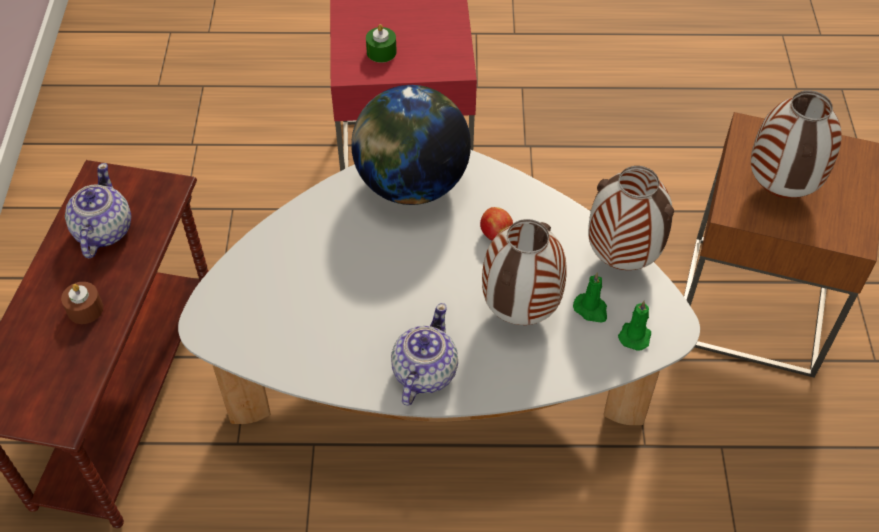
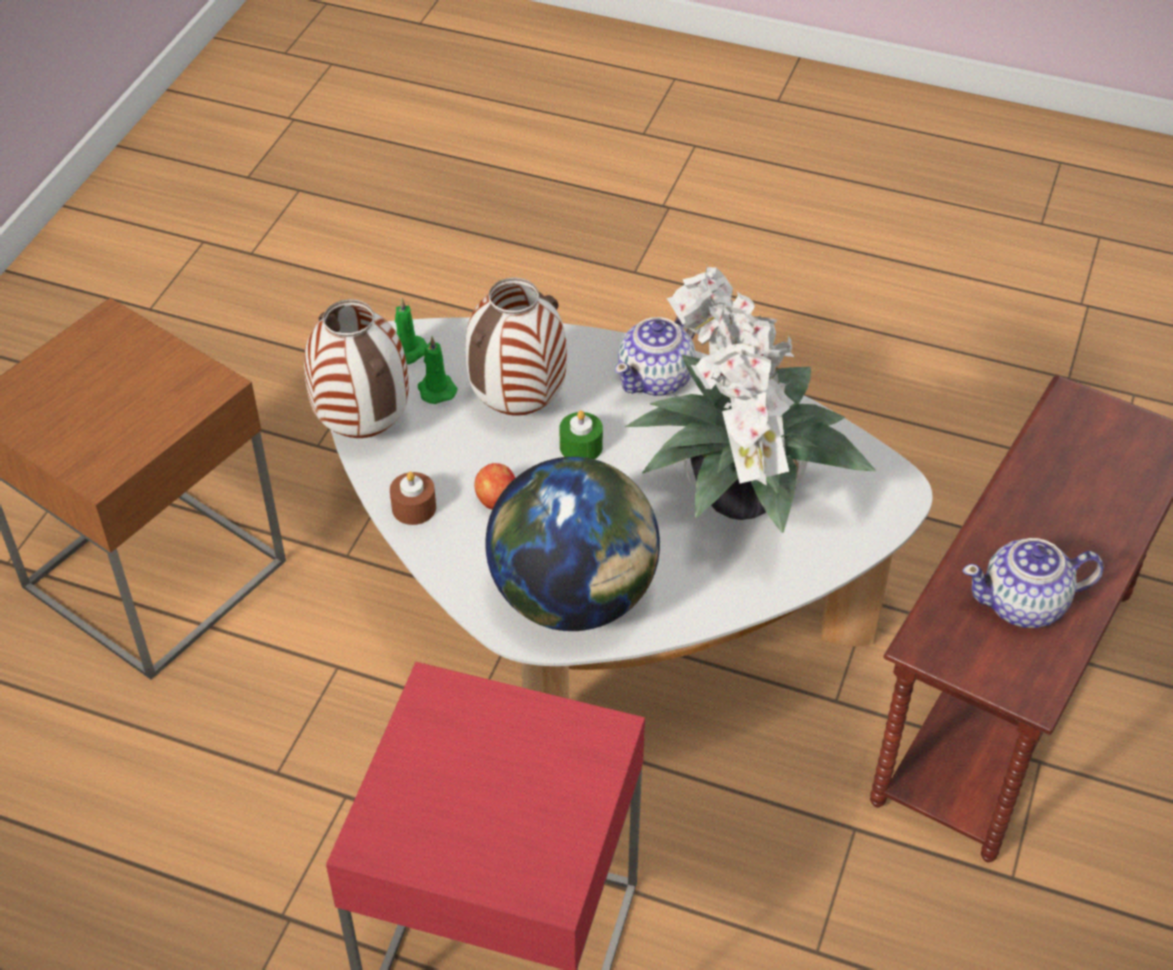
camera: 160 degrees left, 5 degrees down
brown candle [61,282,103,324] -> brown candle moved to [390,472,436,525]
teapot [65,163,131,258] -> teapot turned 60 degrees clockwise [963,538,1104,628]
green candle [366,24,397,63] -> green candle moved to [559,410,603,459]
vase [751,90,842,198] -> none
none -> potted plant [625,267,876,533]

